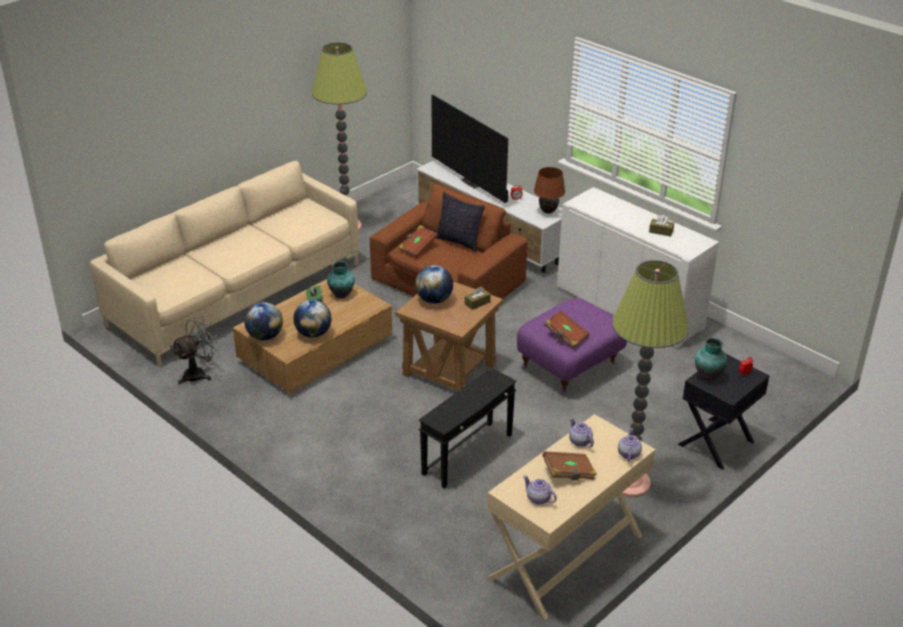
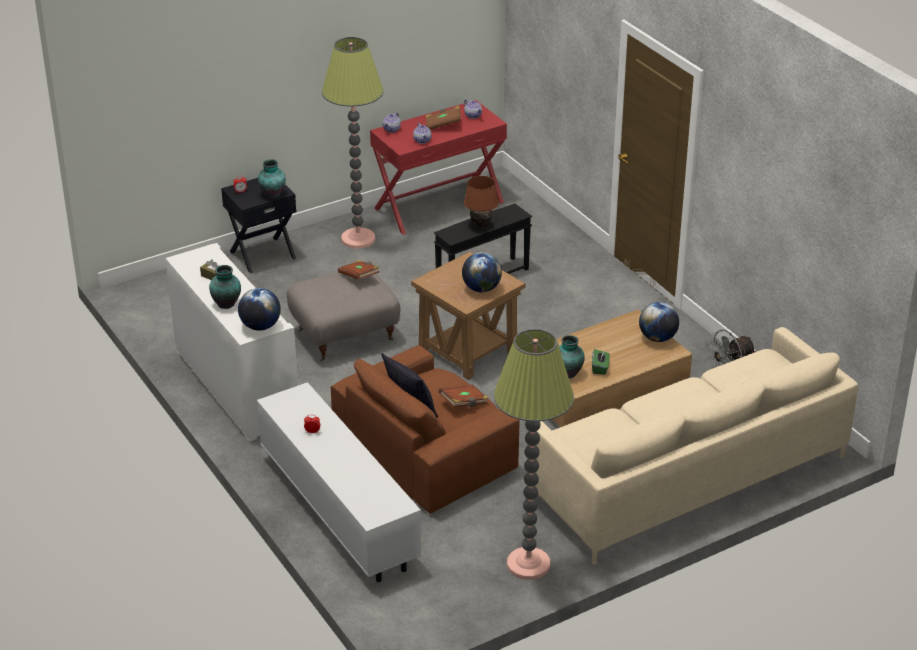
camera: 165 degrees left, 0 degrees up
globe [293,300,331,338] -> globe moved to [238,288,281,331]
television [432,94,508,203] -> none
brown tissue box [465,287,491,310] -> none
beige console table [487,414,656,620] -> red console table [370,100,507,235]
purple ottoman [517,298,627,395] -> grey ottoman [287,272,400,361]
brown table lamp [534,167,565,214] -> brown table lamp moved to [464,176,499,227]
none -> vase [209,265,241,309]

